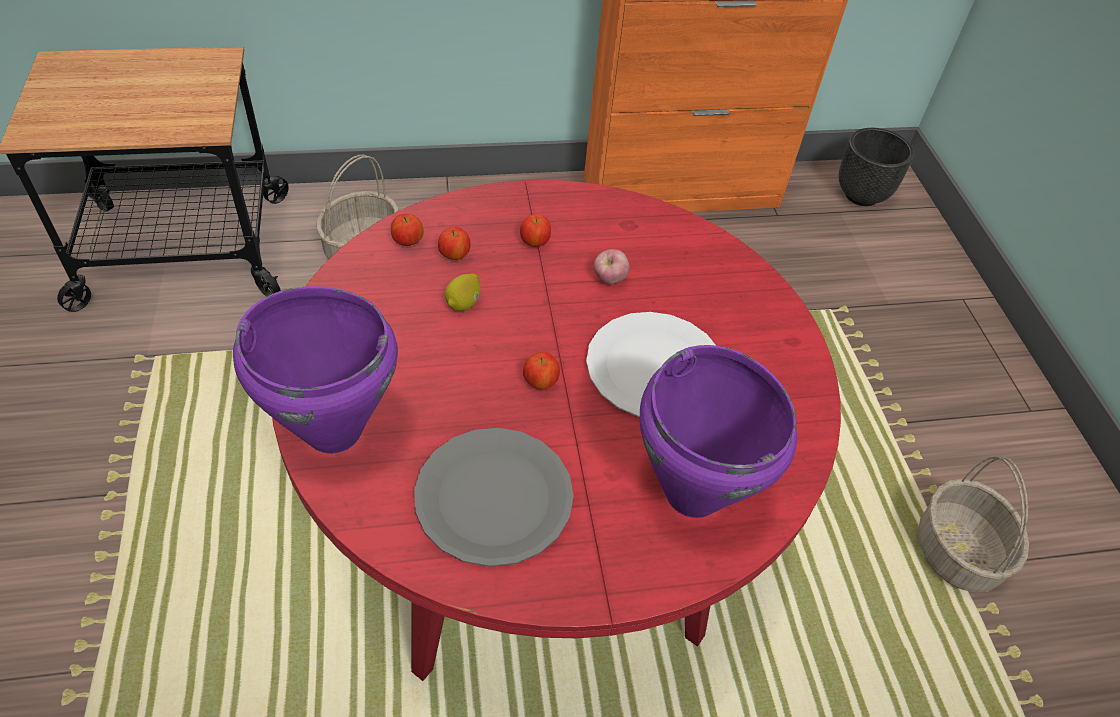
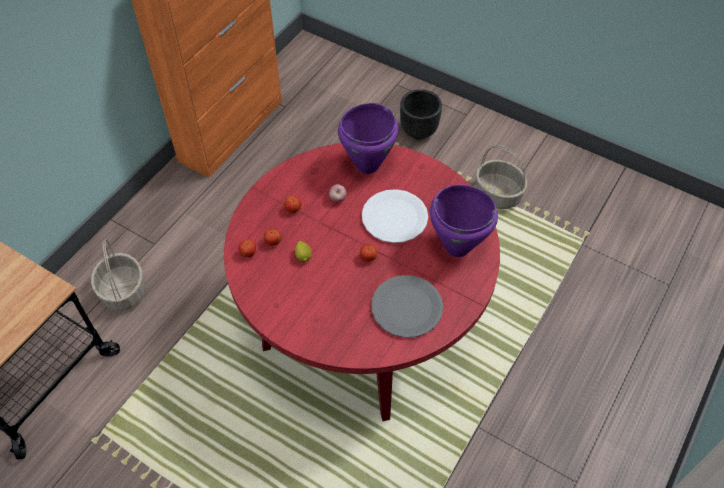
camera: 45 degrees left, 5 degrees up
purple cooking pot [233,286,398,454] -> purple cooking pot moved to [338,103,398,174]
black planter [839,128,914,206] -> black planter moved to [400,89,442,139]

